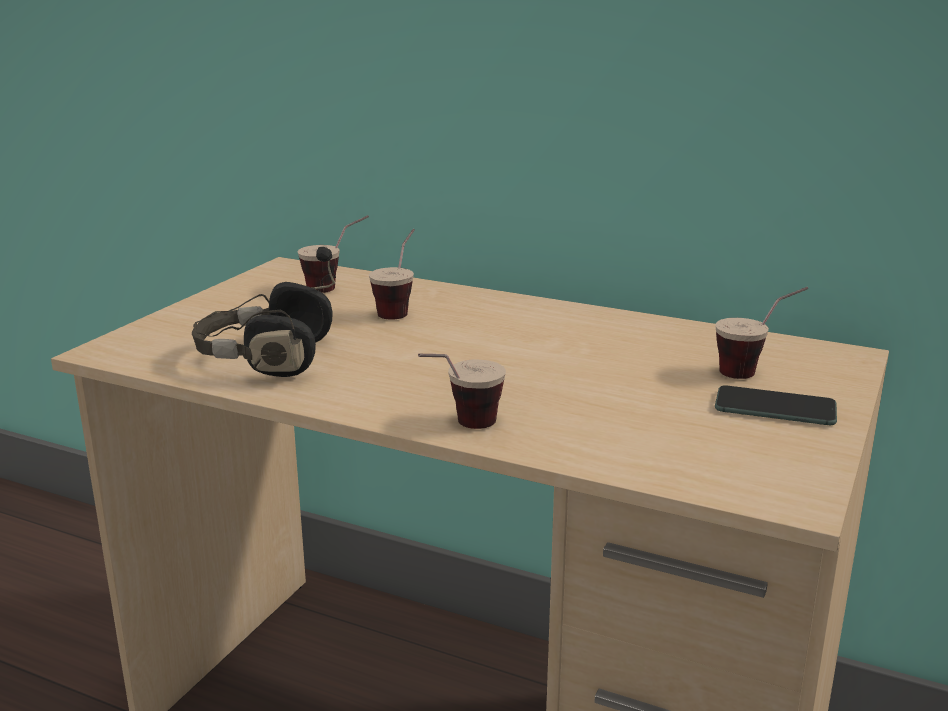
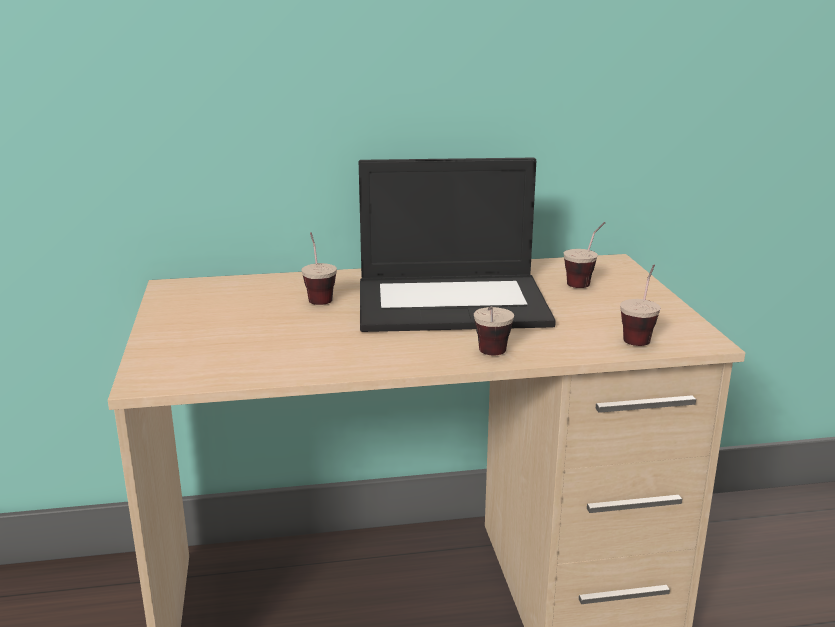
camera: 35 degrees left, 0 degrees up
black headphones [192,247,336,377] -> none
cup [298,215,369,293] -> cup moved to [620,265,661,346]
phone [715,385,837,425] -> none
none -> laptop [359,158,556,332]

